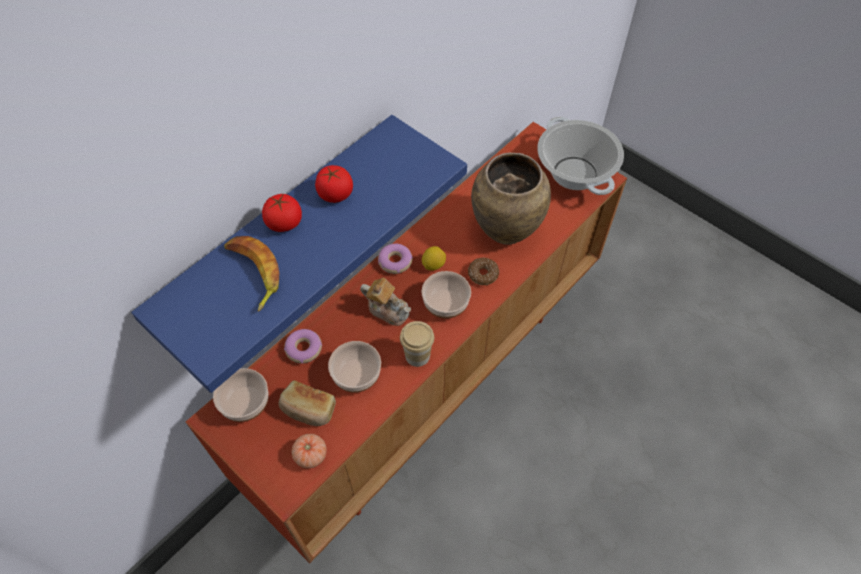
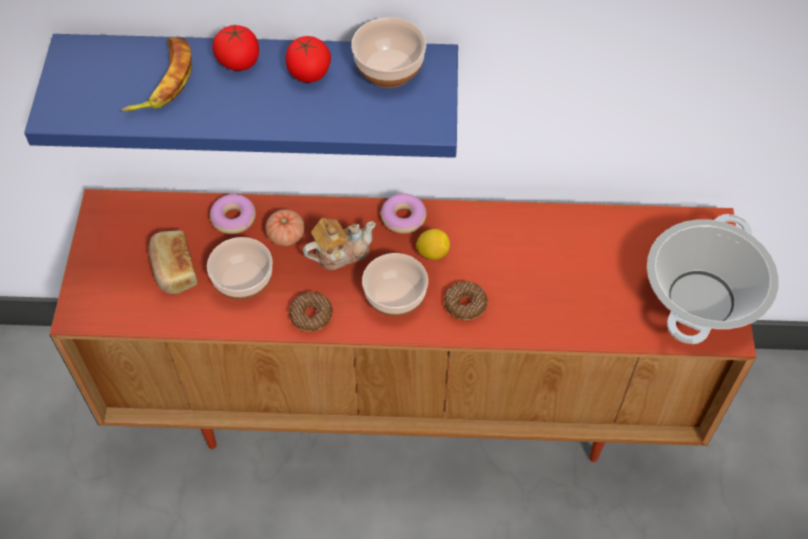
camera: 50 degrees right, 0 degrees up
bowl [213,368,268,422] -> bowl moved to [351,17,426,88]
tomato [292,434,327,468] -> tomato moved to [265,209,305,246]
teapot [360,278,411,326] -> teapot turned 105 degrees counterclockwise [303,218,376,270]
cup [400,321,434,367] -> donut [289,292,333,331]
brown vase [471,153,551,245] -> none

